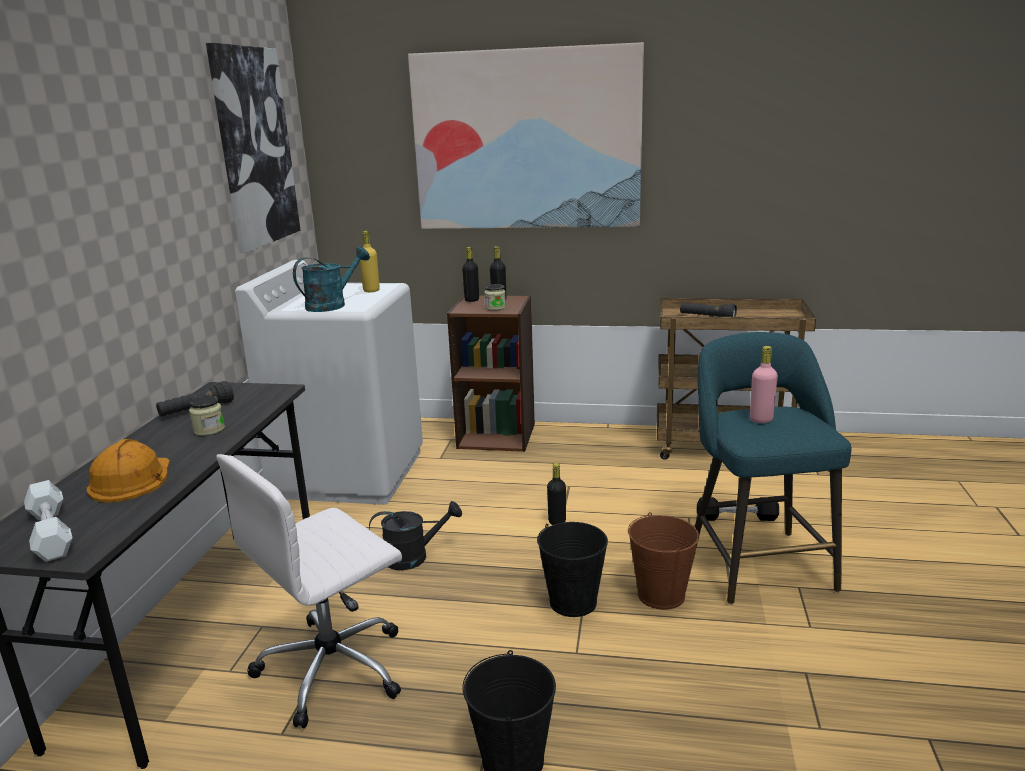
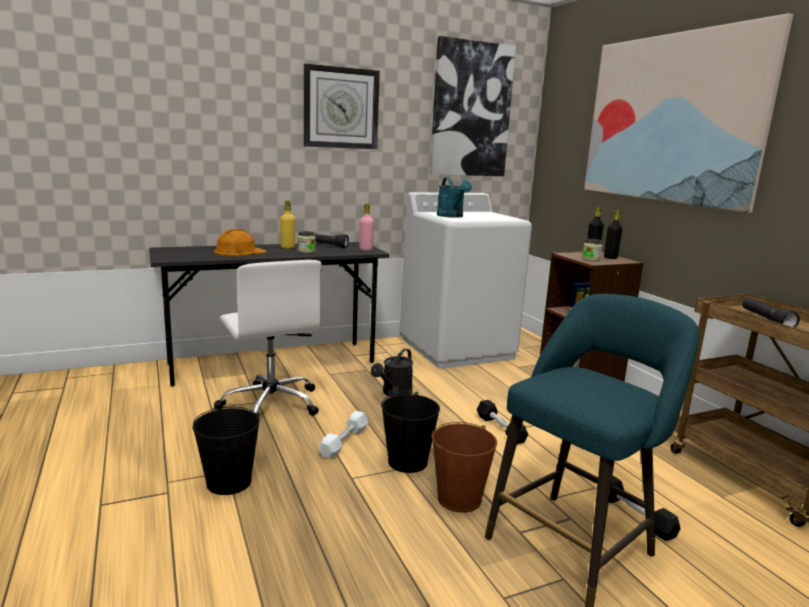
camera: 55 degrees right, 5 degrees down
white dumbbell [24,480,72,562] -> white dumbbell moved to [318,411,368,459]
white office chair [216,454,402,728] -> white office chair turned 135 degrees counterclockwise [214,260,322,416]
turquoise watering can [293,246,370,312] -> turquoise watering can turned 60 degrees clockwise [437,177,472,218]
yellow bottle [360,231,380,292] -> yellow bottle moved to [280,201,296,249]
black watering can [369,501,462,570] -> black watering can turned 75 degrees clockwise [371,349,413,397]
black bottle [547,463,566,525] -> black dumbbell [477,400,528,444]
pink bottle [750,346,778,423] -> pink bottle moved to [359,203,374,251]
none -> wall clock [304,63,380,149]

